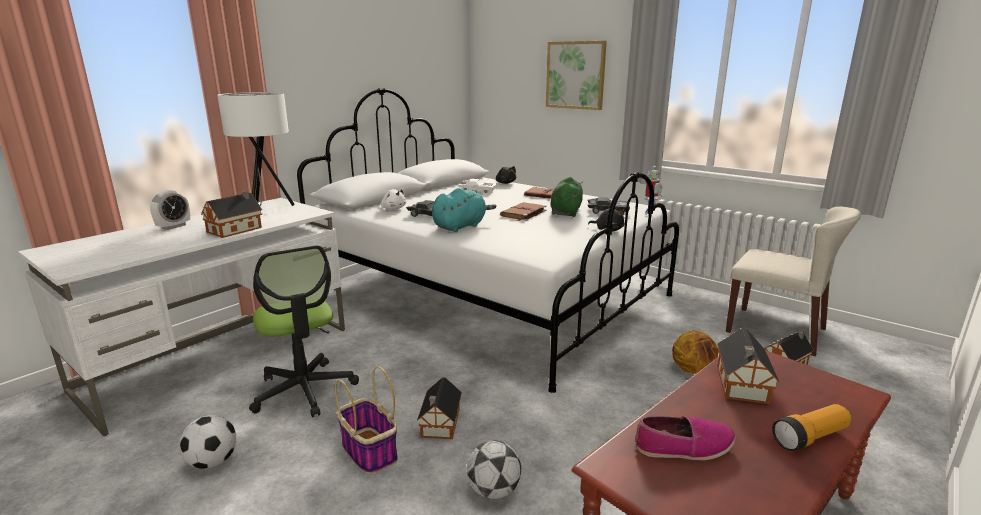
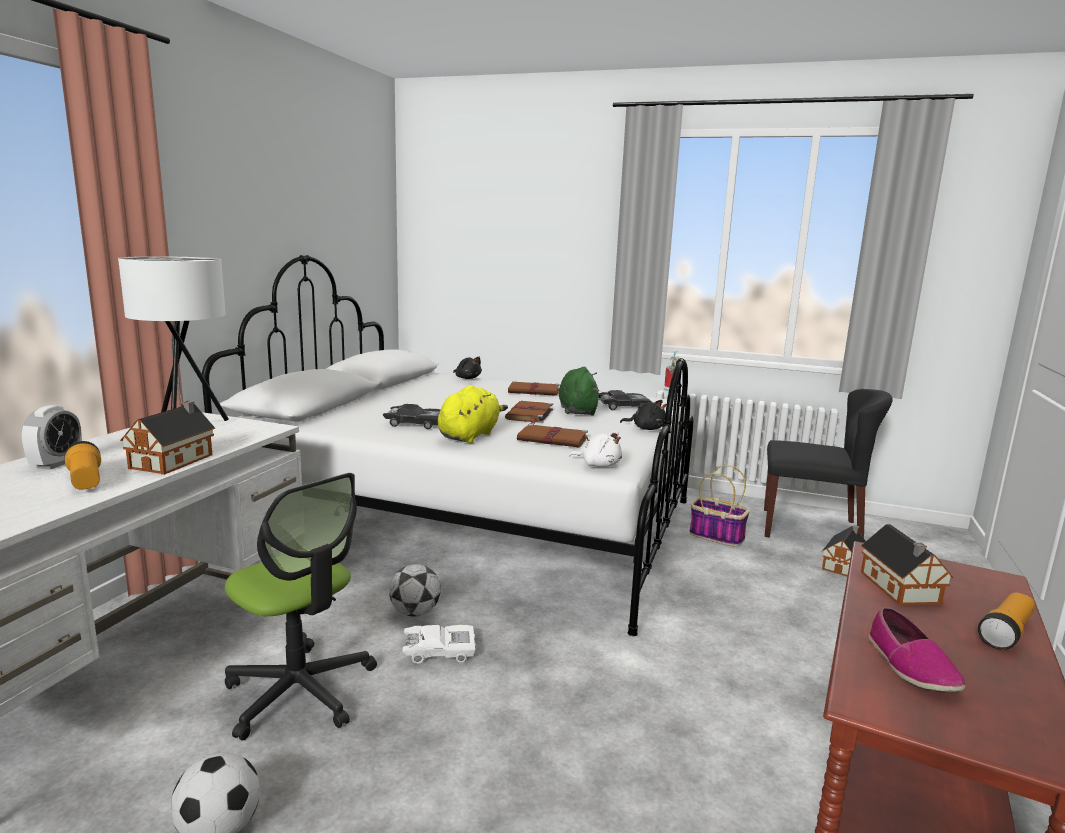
camera: 20 degrees left, 5 degrees down
basket [335,366,398,474] -> basket moved to [689,465,750,546]
white plush toy [381,188,406,210] -> white plush toy moved to [569,431,622,467]
toy house [417,377,462,439] -> none
turquoise plush toy [432,188,496,232] -> yellow plush toy [438,385,508,443]
white toy car [458,179,497,194] -> white toy car moved to [403,625,476,664]
football [467,440,521,499] -> football moved to [389,564,441,617]
picture [546,41,607,110] -> none
shoe [635,416,736,460] -> shoe turned 105 degrees clockwise [868,607,965,692]
basketball [672,330,719,374] -> none
beige chair [726,206,861,356] -> black chair [764,389,893,538]
none -> flashlight [65,441,101,490]
none -> brown book [517,424,589,447]

